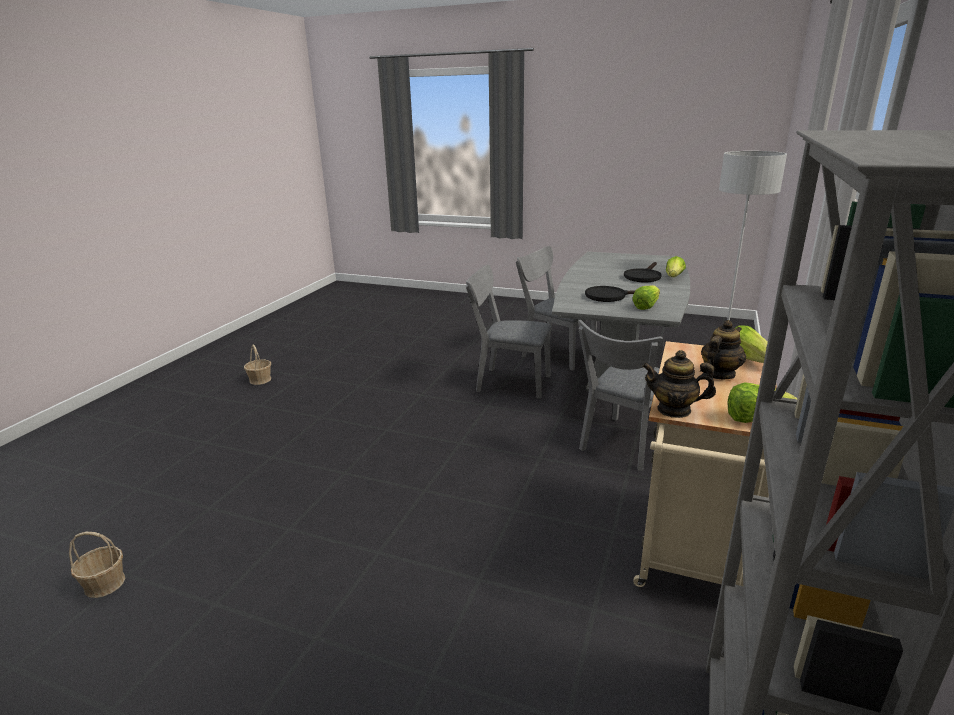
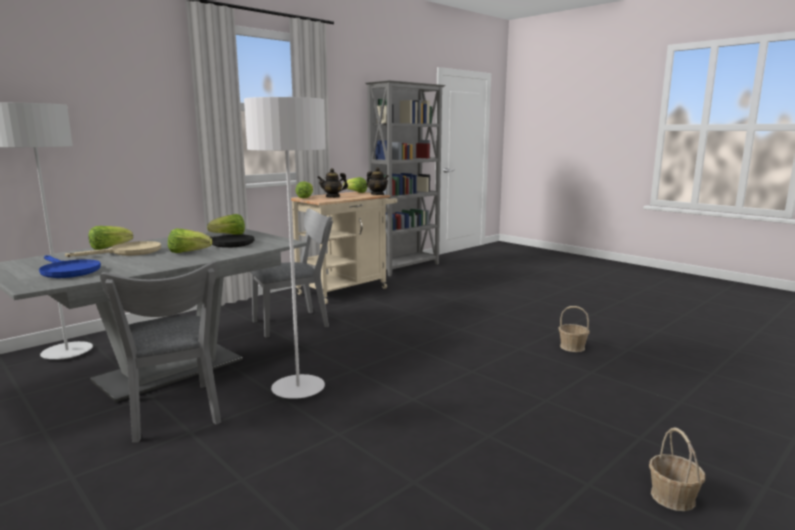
camera: 155 degrees left, 10 degrees down
basket [69,532,125,598] -> basket moved to [559,306,590,352]
grey chair [466,265,552,399] -> white floor lamp [244,97,326,399]
black frying pan [624,262,662,282] -> beige frying pan [65,241,161,257]
none -> blue frying pan [39,255,101,278]
none -> lettuce [168,229,212,253]

